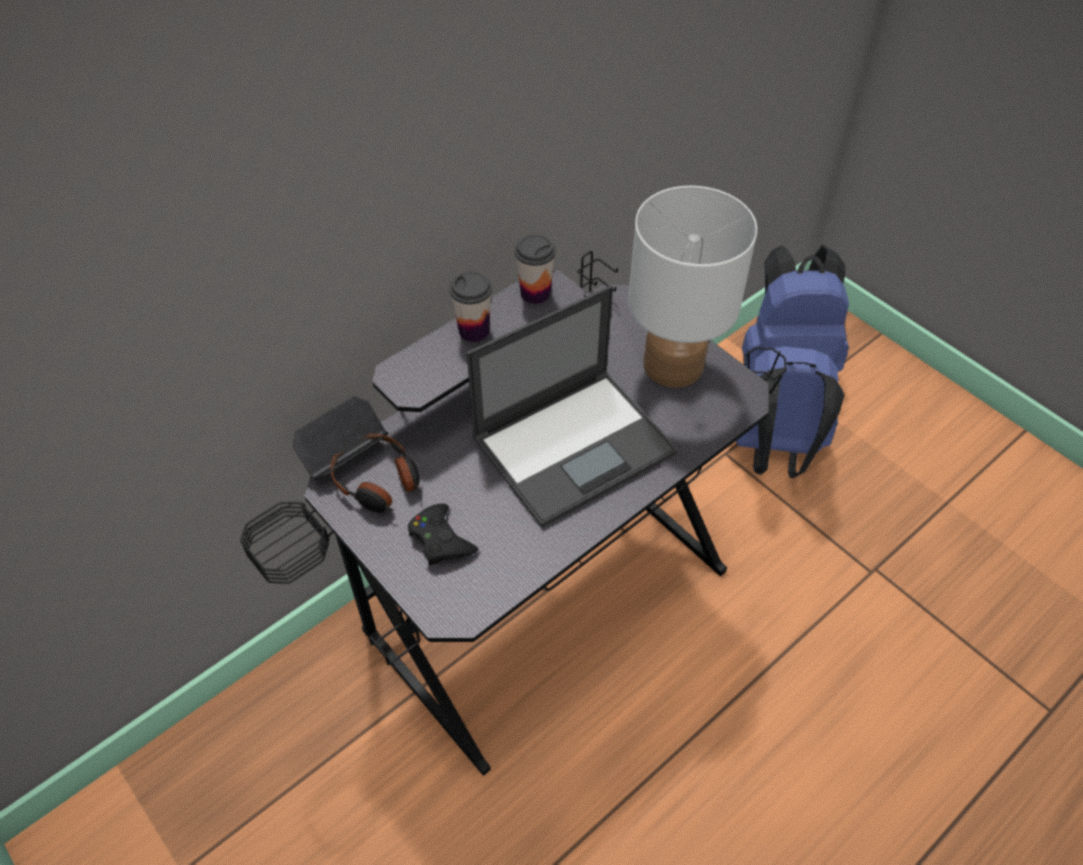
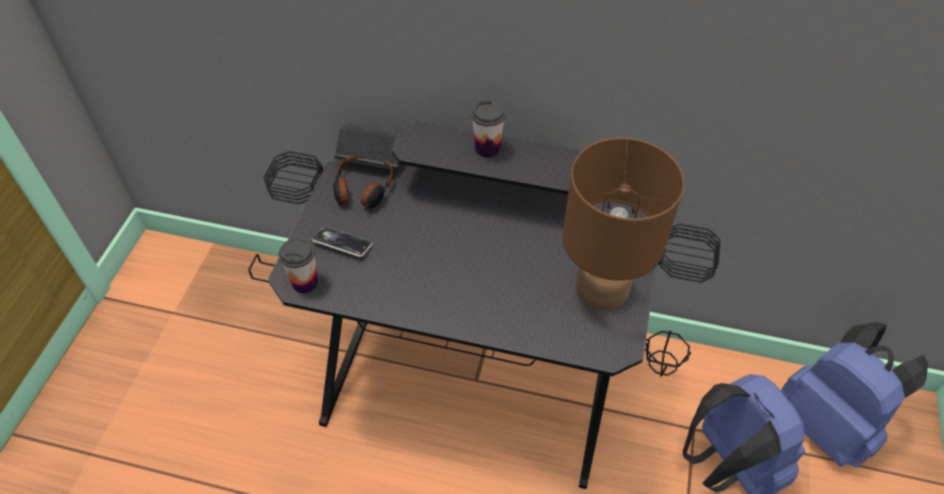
camera: 55 degrees right, 0 degrees up
black game controller [408,504,478,566] -> phone [312,227,373,257]
laptop [466,285,677,528] -> none
cup [515,234,556,304] -> cup moved to [279,238,318,293]
white table lamp [628,186,757,388] -> brown table lamp [563,137,684,311]

